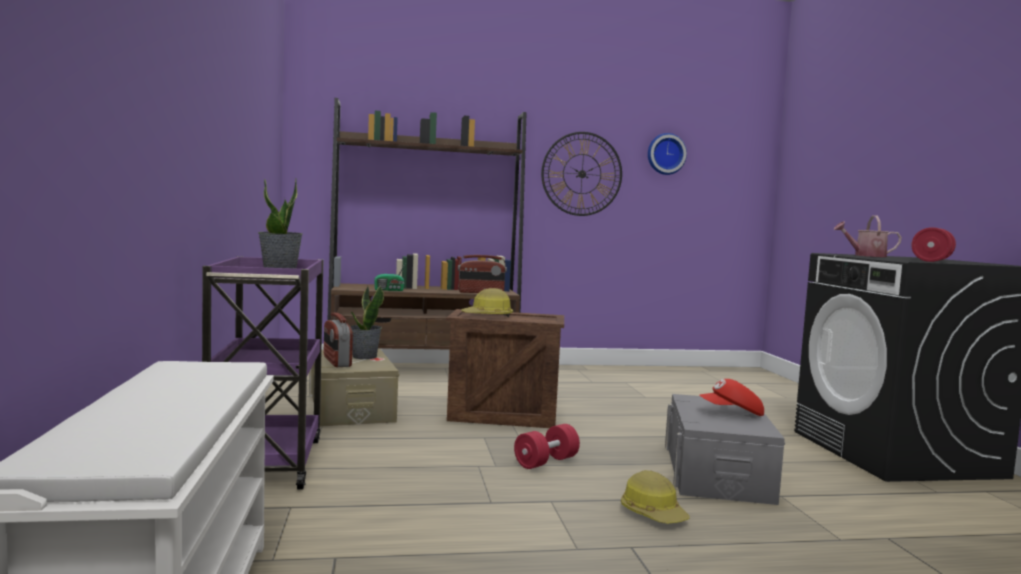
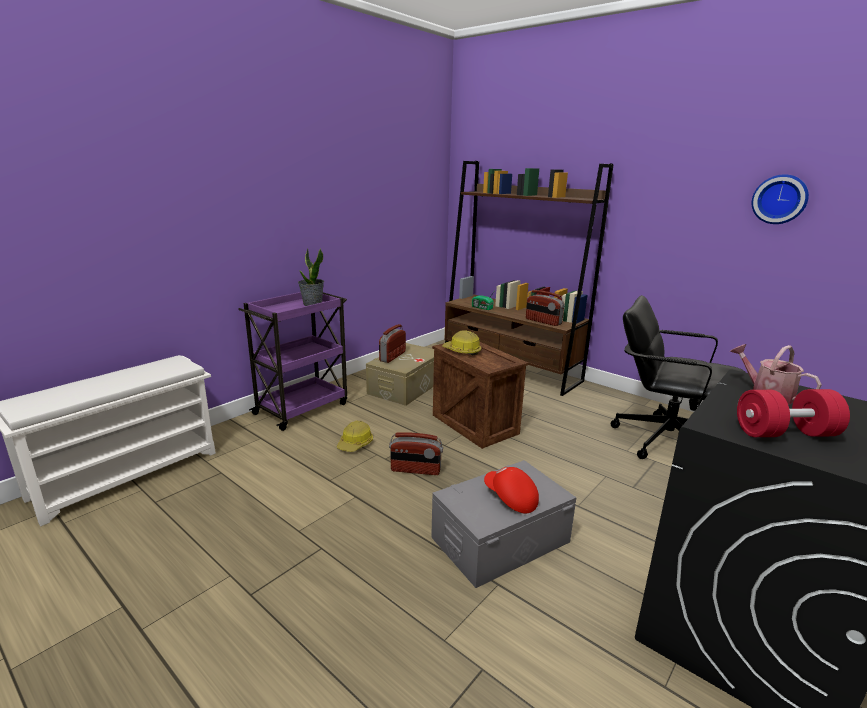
camera: 50 degrees right, 15 degrees up
potted plant [350,285,384,359] -> none
red dumbbell [514,424,580,469] -> radio [389,432,443,475]
wall clock [541,132,622,216] -> none
hard hat [621,470,690,524] -> hard hat moved to [337,420,373,452]
none -> black office chair [611,295,746,459]

